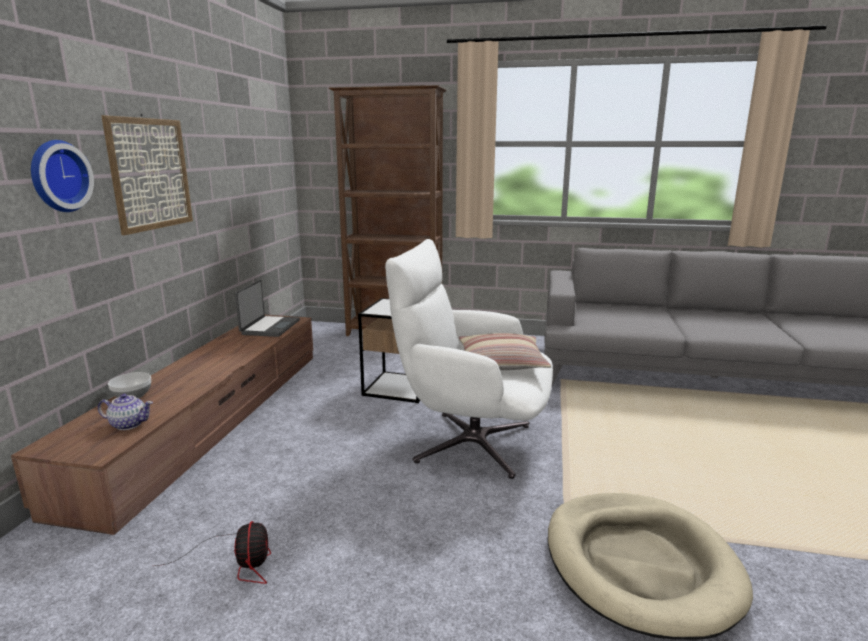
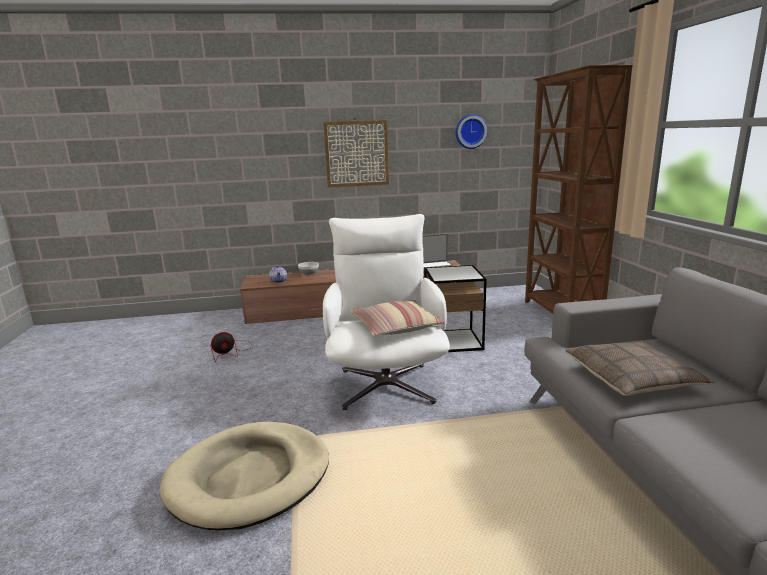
camera: 70 degrees right, 0 degrees up
wall clock [31,140,94,212] -> wall clock moved to [456,114,487,149]
none -> pillow [566,341,715,396]

